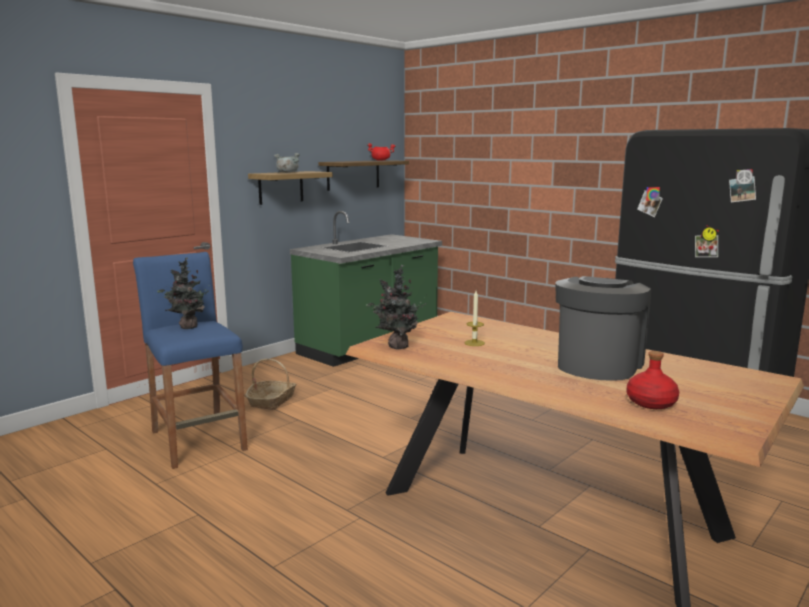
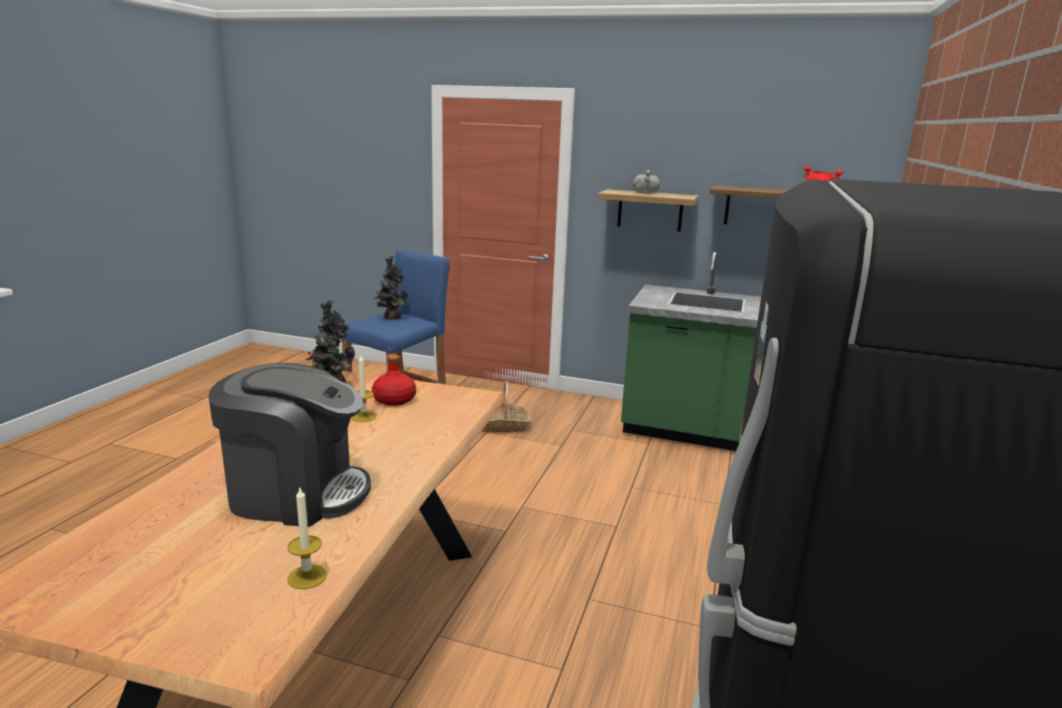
camera: 65 degrees right, 5 degrees up
red bottle [627,351,679,409] -> red bottle moved to [372,354,416,406]
none -> candle [287,488,327,589]

